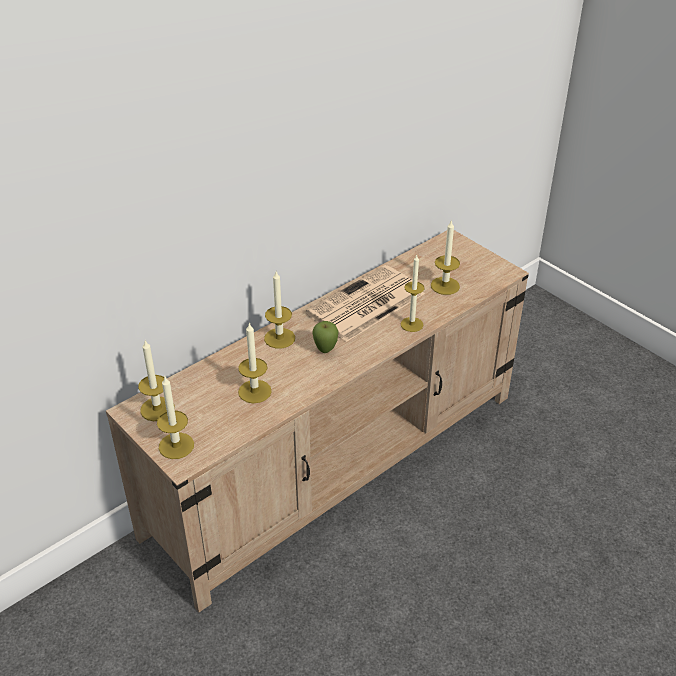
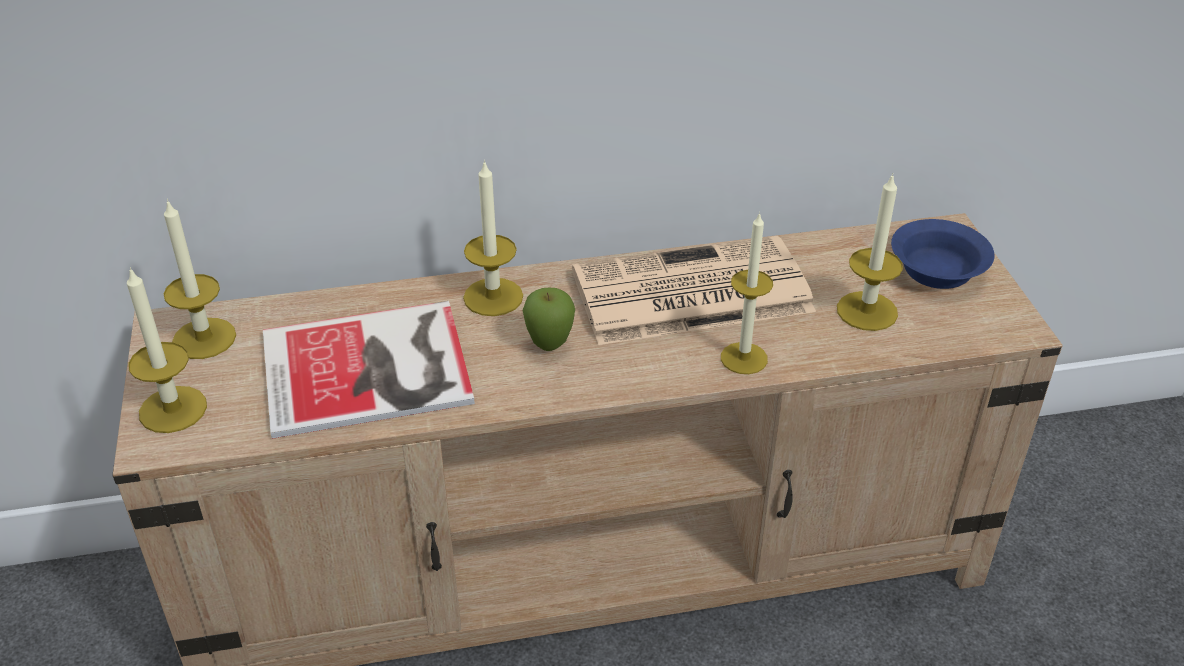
camera: 30 degrees right, 0 degrees up
candle [238,322,272,403] -> book [263,301,475,439]
none -> blue bowl [891,219,995,289]

